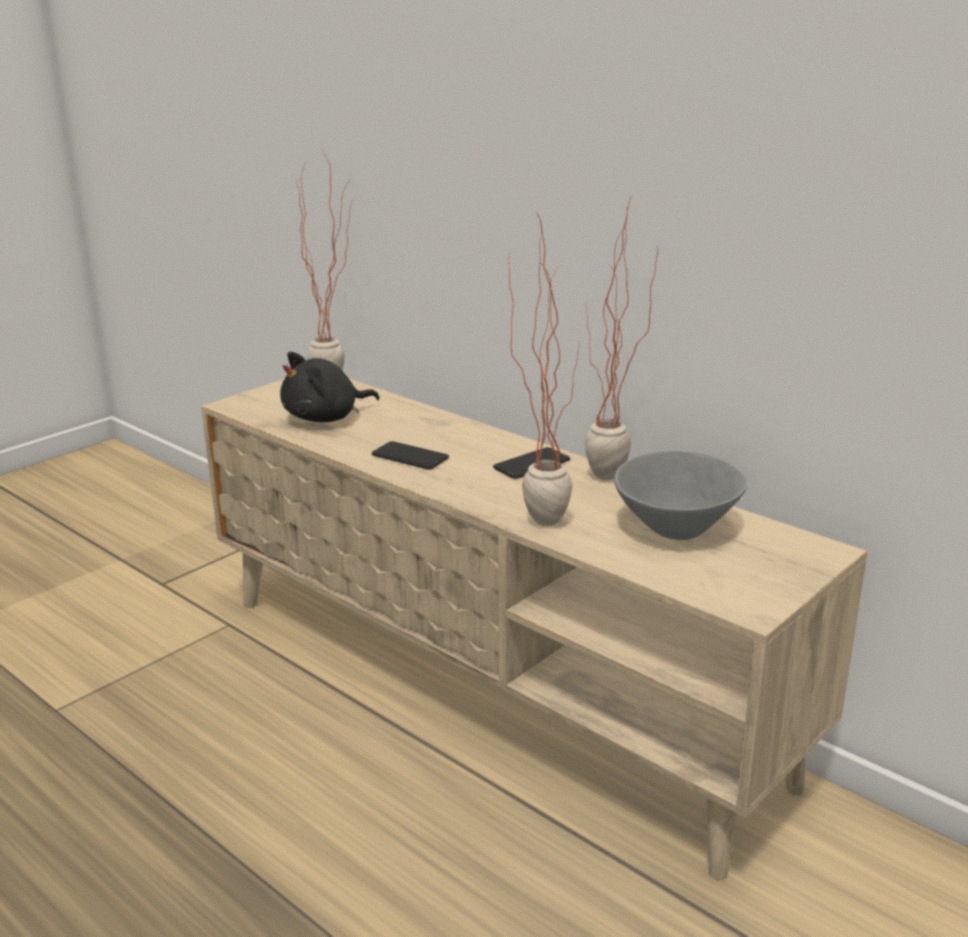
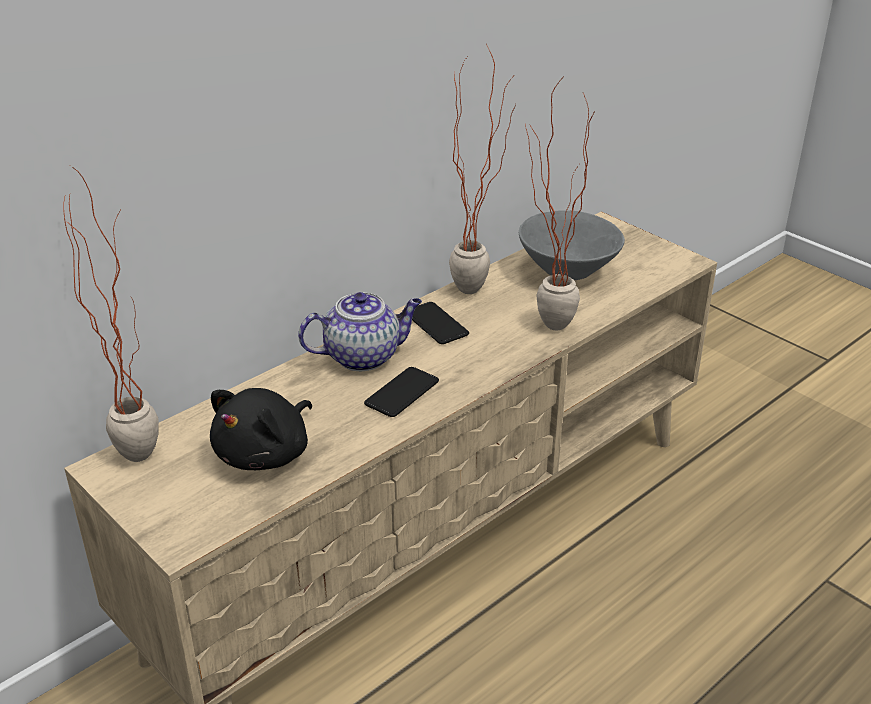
camera: 85 degrees left, 10 degrees up
black plush toy [280,352,379,422] -> black plush toy turned 60 degrees clockwise [210,388,312,470]
none -> teapot [298,292,422,371]

